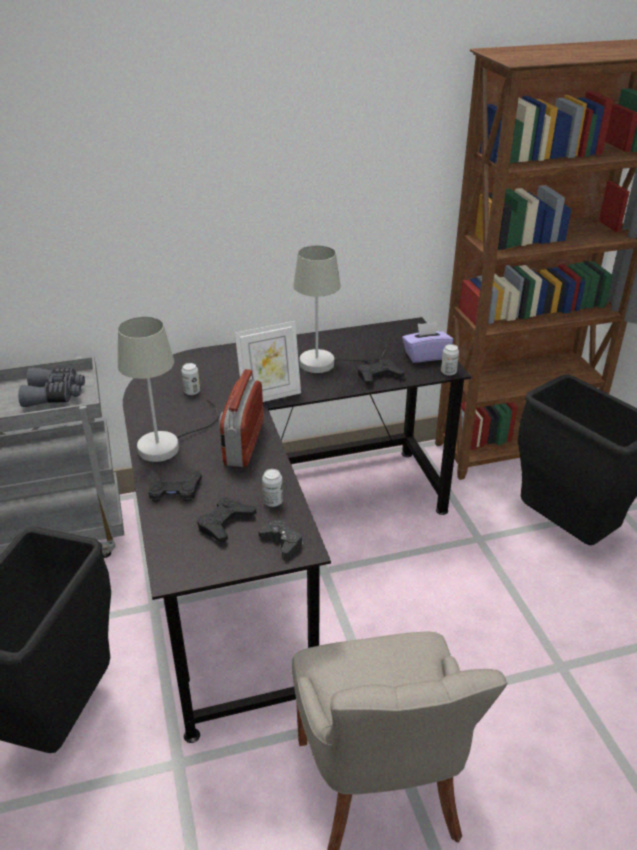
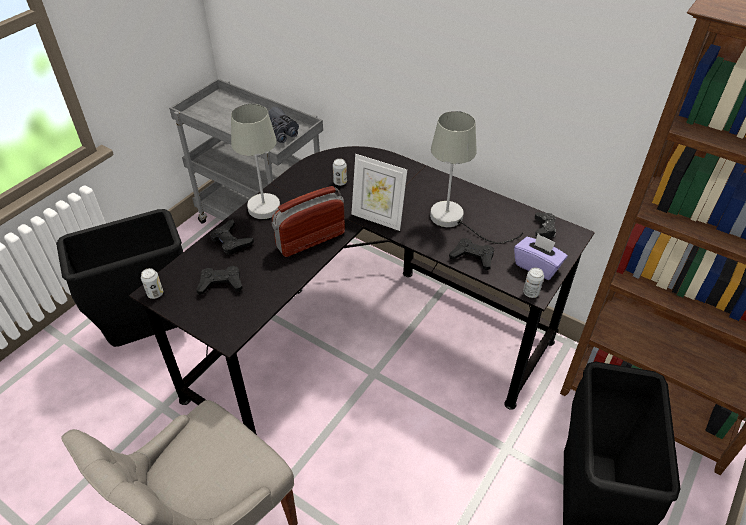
camera: 50 degrees right, 10 degrees up
black game controller [259,519,303,558] -> black game controller moved to [535,213,556,238]
can [262,469,283,507] -> can moved to [141,268,163,299]

